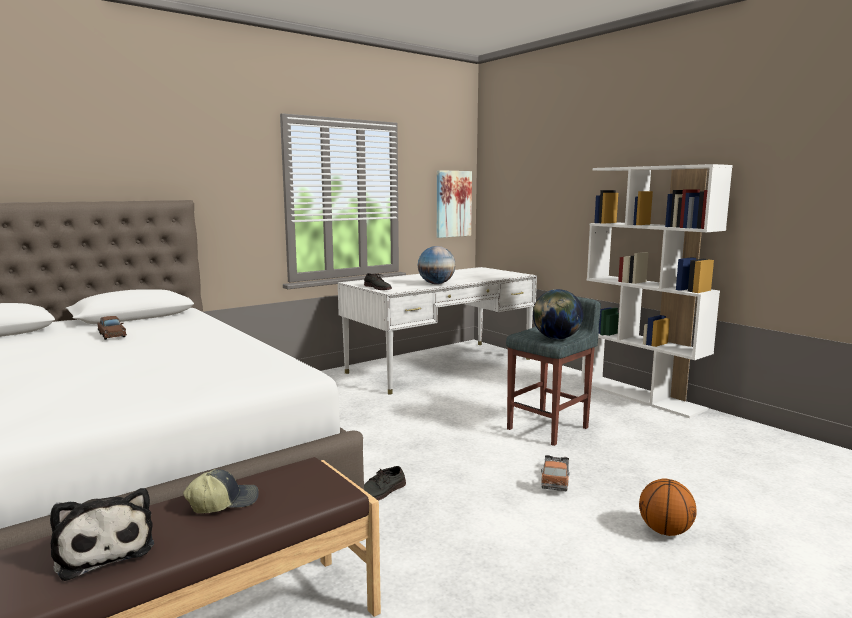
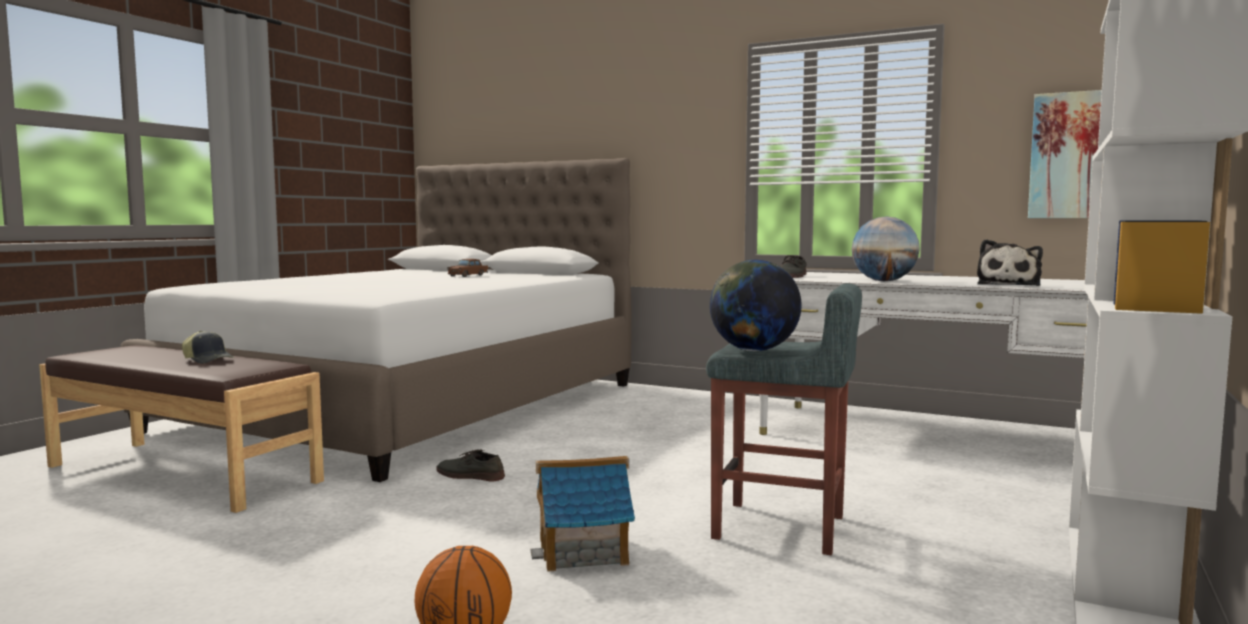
camera: 65 degrees right, 5 degrees down
plush toy [50,488,154,581] -> plush toy moved to [977,239,1043,286]
toy truck [541,455,570,491] -> toy house [531,456,635,572]

